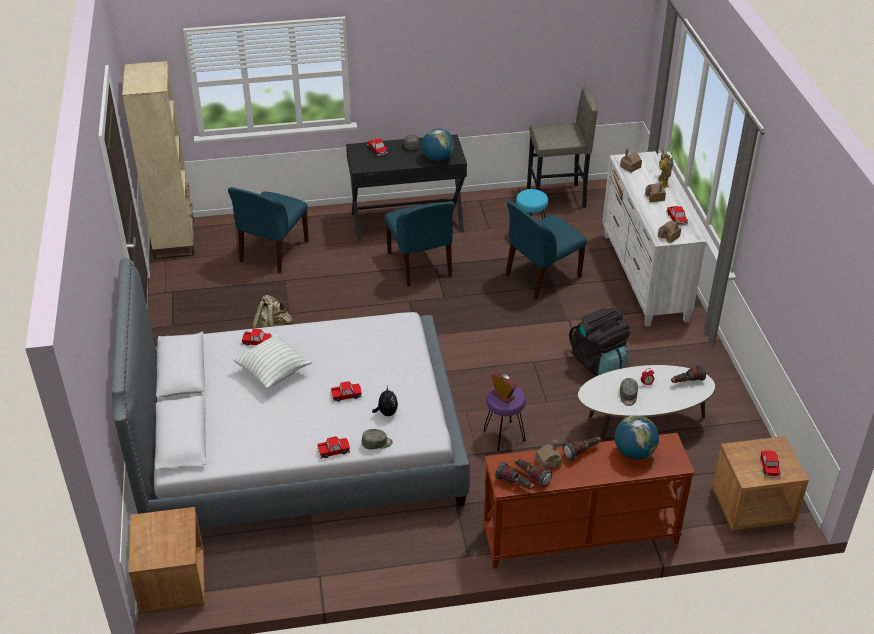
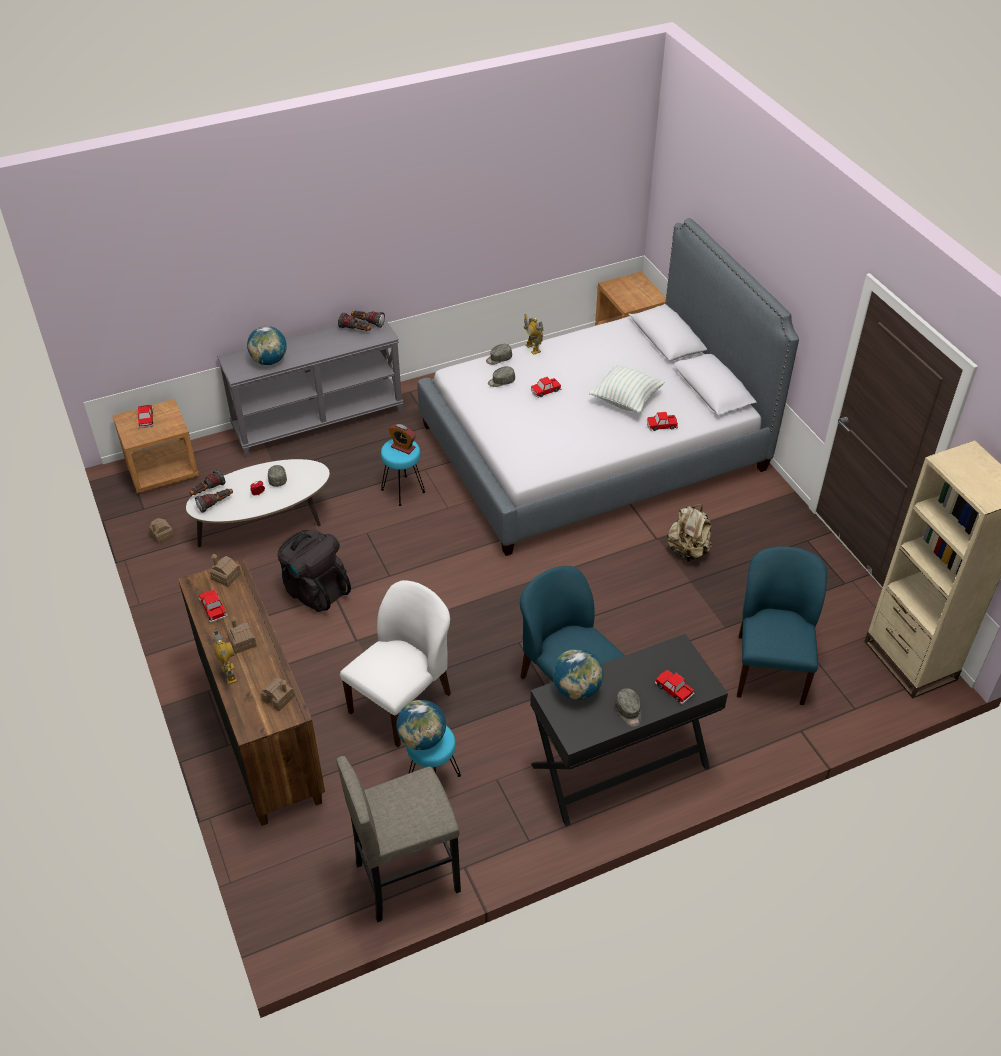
camera: 165 degrees right, 5 degrees up
toy car [317,436,350,459] -> toy robot [524,314,543,355]
plush toy [372,386,398,416] -> grey cap [488,366,515,387]
brown console table [482,433,695,568] -> grey console table [217,319,403,457]
purple stool [483,386,526,451] -> turquoise stool [381,439,425,506]
blue chair [506,201,587,299] -> white chair [340,580,451,747]
toy house [535,439,562,470] -> toy house moved to [149,518,175,544]
flashlight [563,437,601,461] -> flashlight moved to [189,469,225,495]
white dresser [602,151,706,327] -> brown dresser [178,559,325,826]
none -> globe [396,700,446,750]

